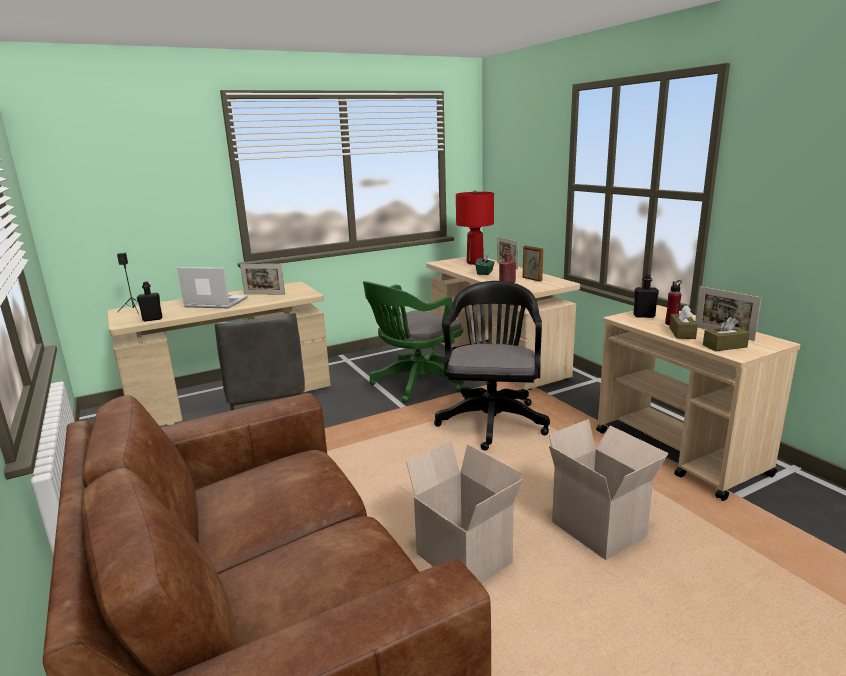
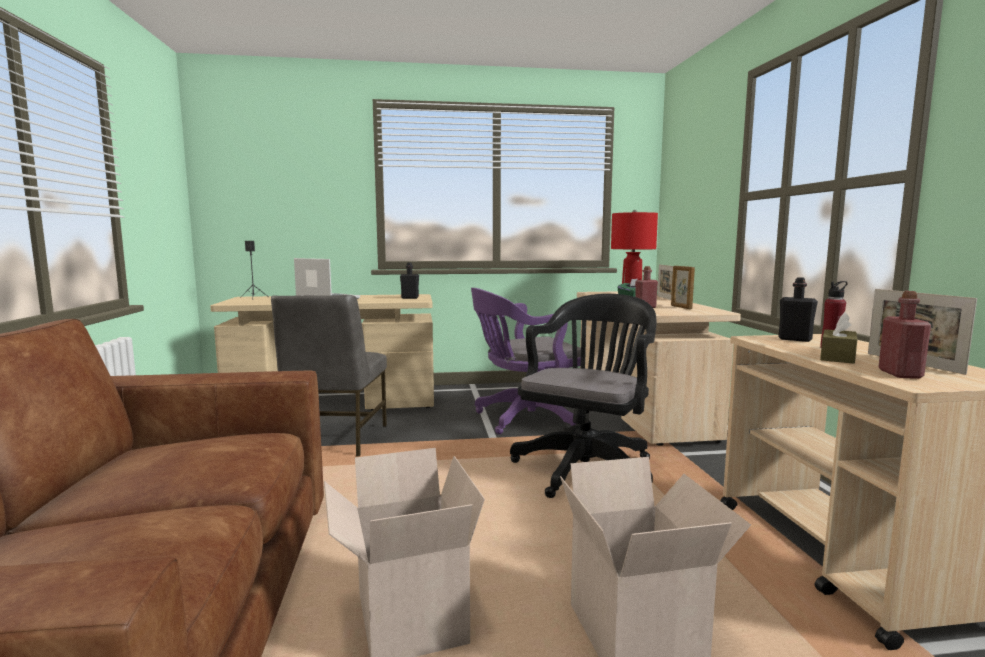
camera: 20 degrees right, 10 degrees down
black bottle [137,282,162,321] -> black bottle moved to [400,262,419,299]
picture frame [240,264,285,295] -> none
green office chair [363,281,464,403] -> purple office chair [471,288,581,434]
brown tissue box [703,317,750,351] -> red bottle [878,291,931,379]

